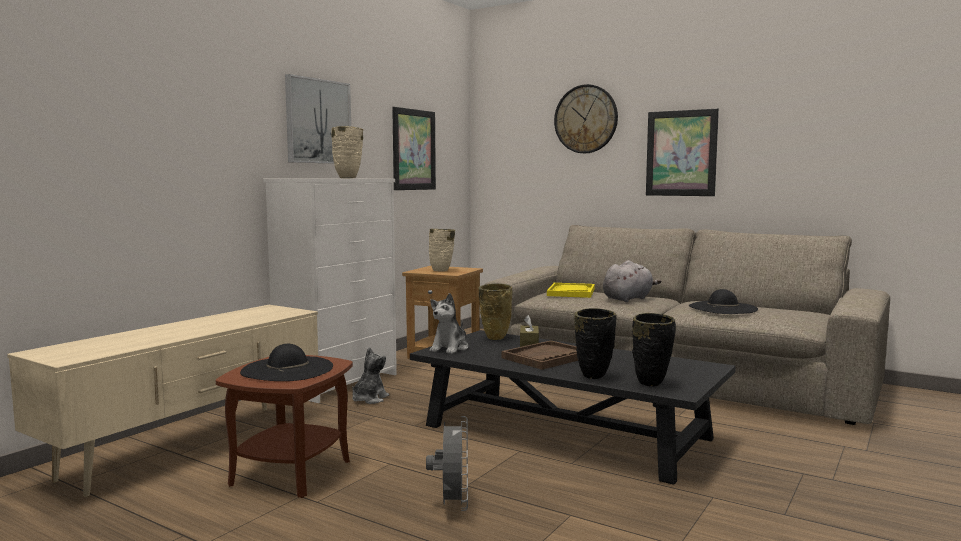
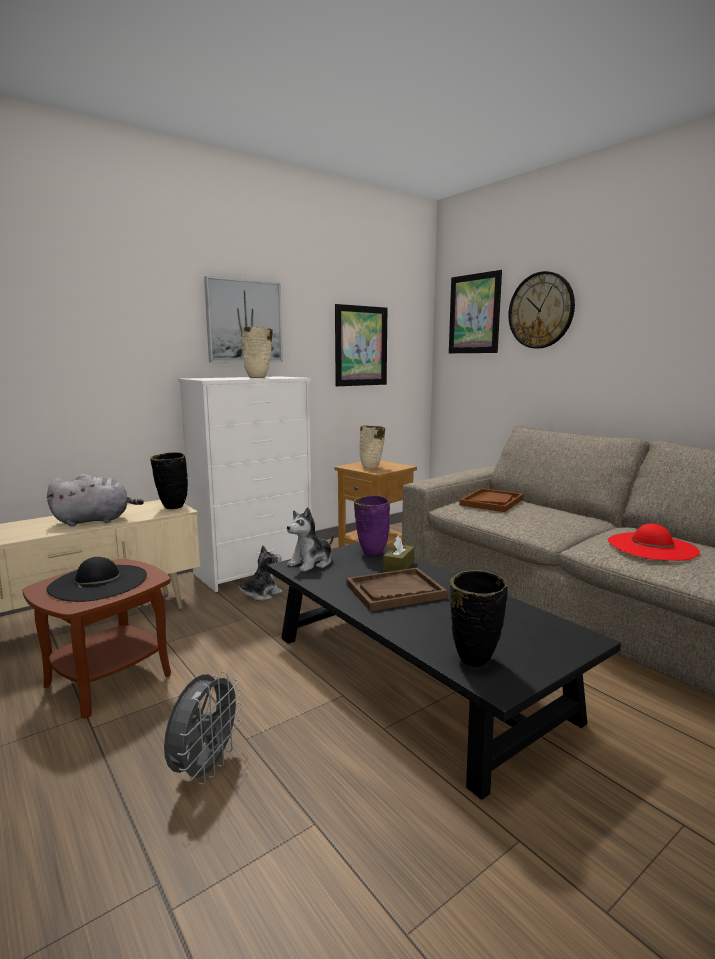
camera: 20 degrees right, 5 degrees up
beige vase [479,283,512,340] -> purple vase [354,495,390,556]
yellow tray [547,283,595,298] -> brown tray [459,488,524,512]
black vase [574,308,617,379] -> black vase moved to [150,452,188,509]
grey plush toy [603,260,661,302] -> grey plush toy moved to [47,474,144,527]
picture [646,109,719,196] -> picture moved to [449,270,502,353]
black hat [689,289,758,314] -> red hat [608,523,700,561]

